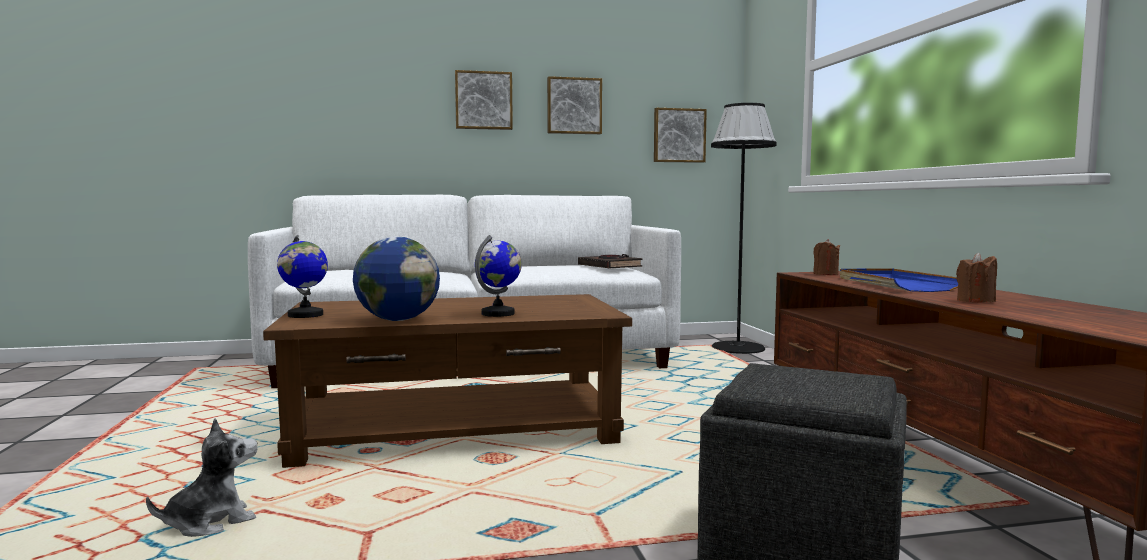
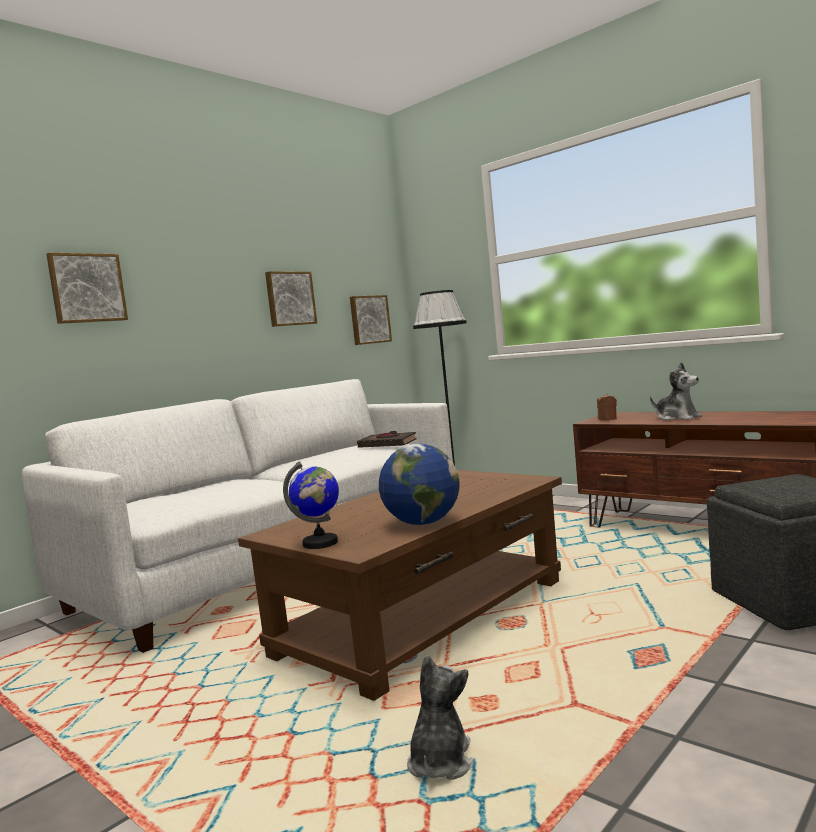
camera: 35 degrees left, 0 degrees up
picture [455,70,513,130] -> picture moved to [46,253,128,324]
globe [475,235,522,317] -> none
blue tray [840,268,958,292] -> plush toy [650,362,702,421]
brown candle [956,253,997,303] -> none

